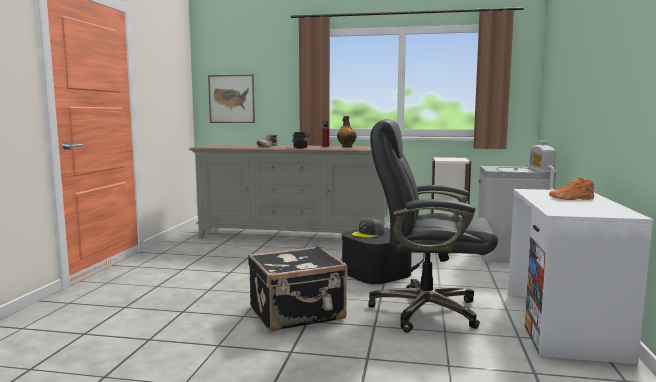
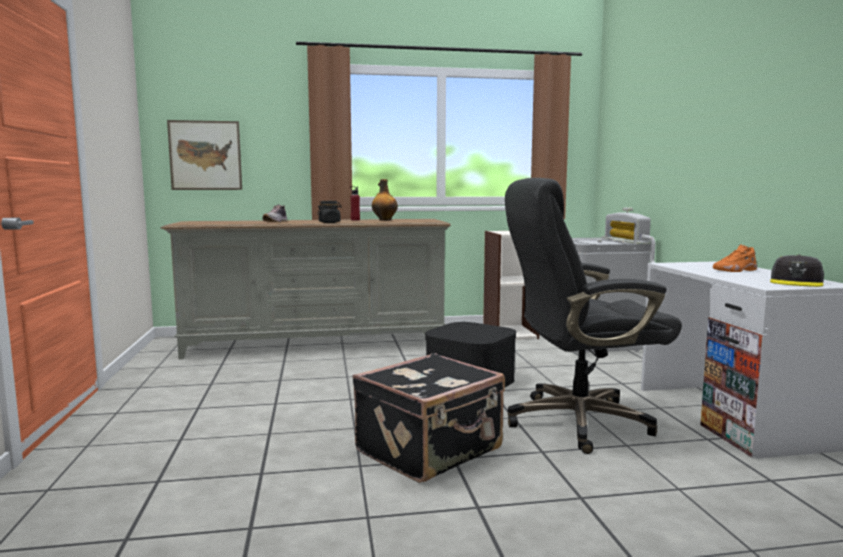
camera: 20 degrees left, 0 degrees up
grey cap [352,218,385,238] -> grey cap moved to [770,255,824,287]

